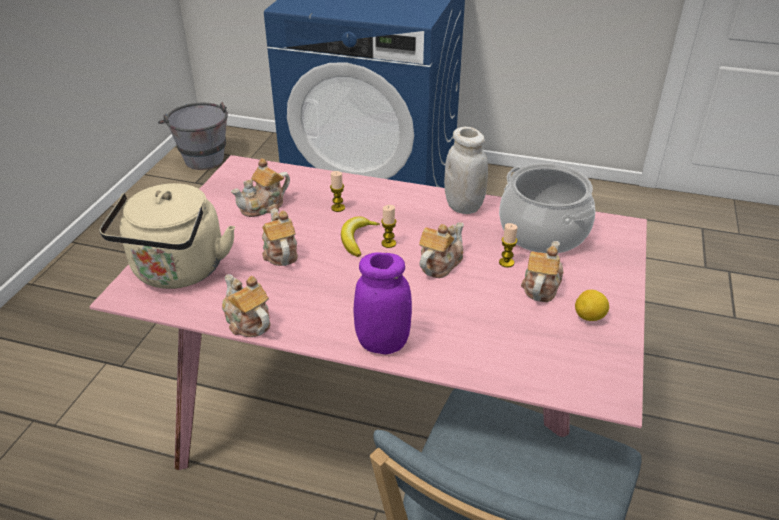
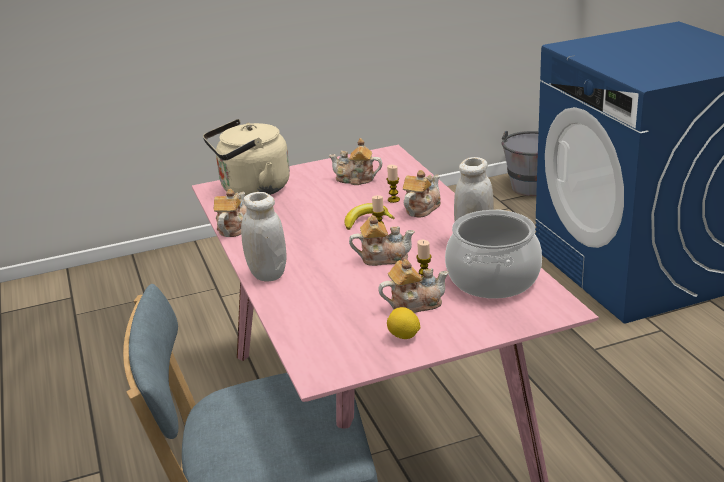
camera: 55 degrees right, 10 degrees down
teapot [262,208,298,266] -> teapot moved to [403,170,441,218]
purple jar [353,252,412,355] -> white jar [241,192,287,282]

